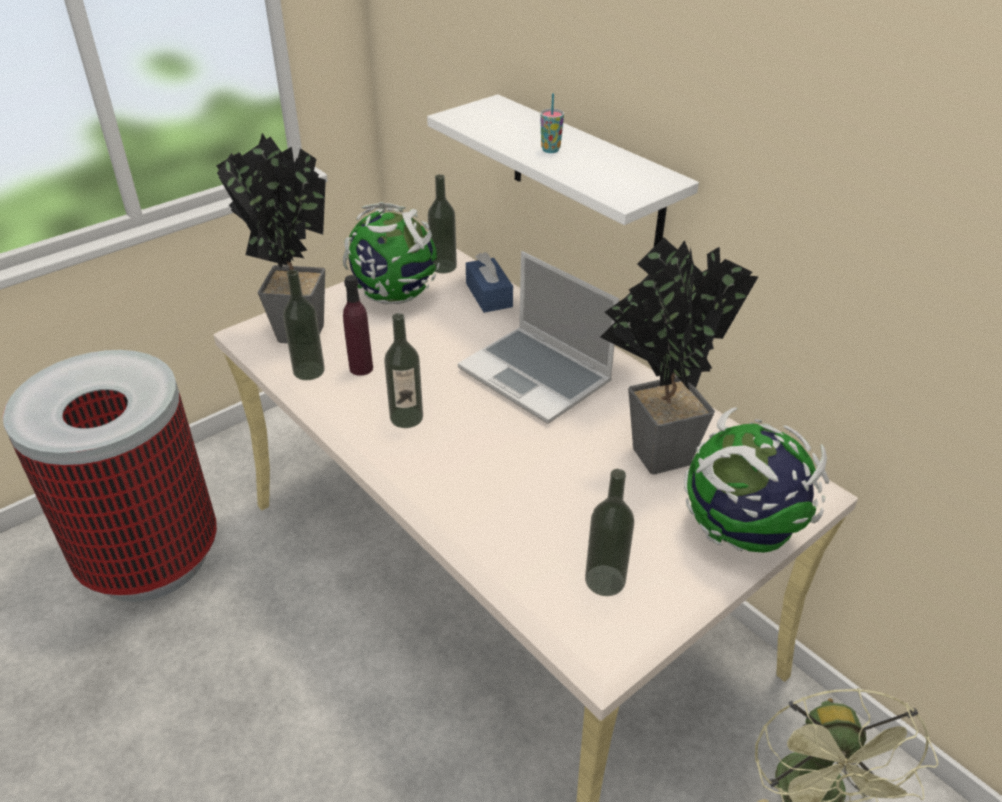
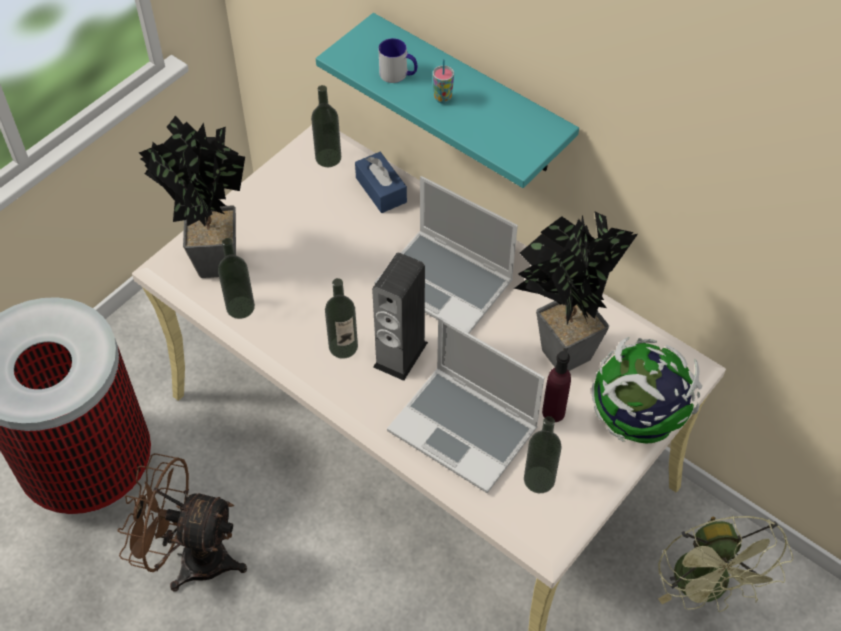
camera: 10 degrees left, 15 degrees up
globe [343,202,440,304] -> none
purple bottle [343,275,373,376] -> purple bottle moved to [542,351,571,422]
white shelf [427,94,699,247] -> turquoise shelf [316,13,579,188]
none -> brown fan [117,453,247,591]
none -> speaker [372,253,428,381]
none -> mug [378,38,417,83]
none -> laptop [387,317,545,493]

